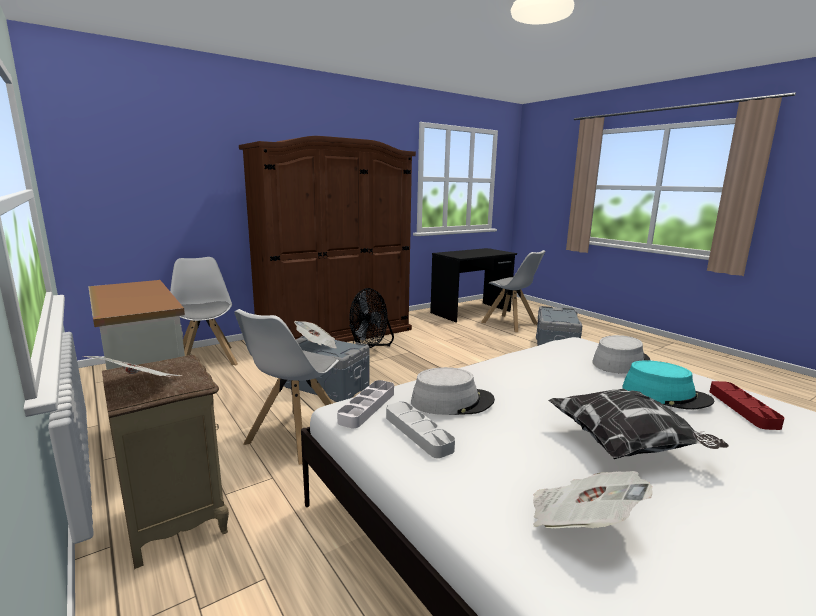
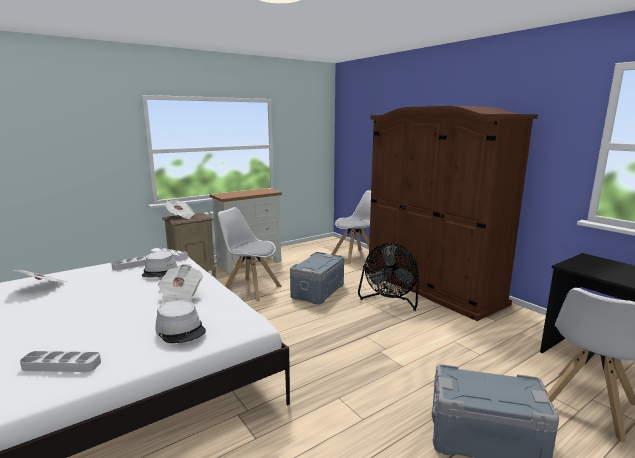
camera: 90 degrees right, 0 degrees up
newspaper [294,321,337,348] -> newspaper moved to [158,264,203,304]
pillow [548,389,729,459] -> none
turquoise hat [622,360,714,410] -> none
red tray [709,381,785,430] -> grey tray [20,351,101,372]

